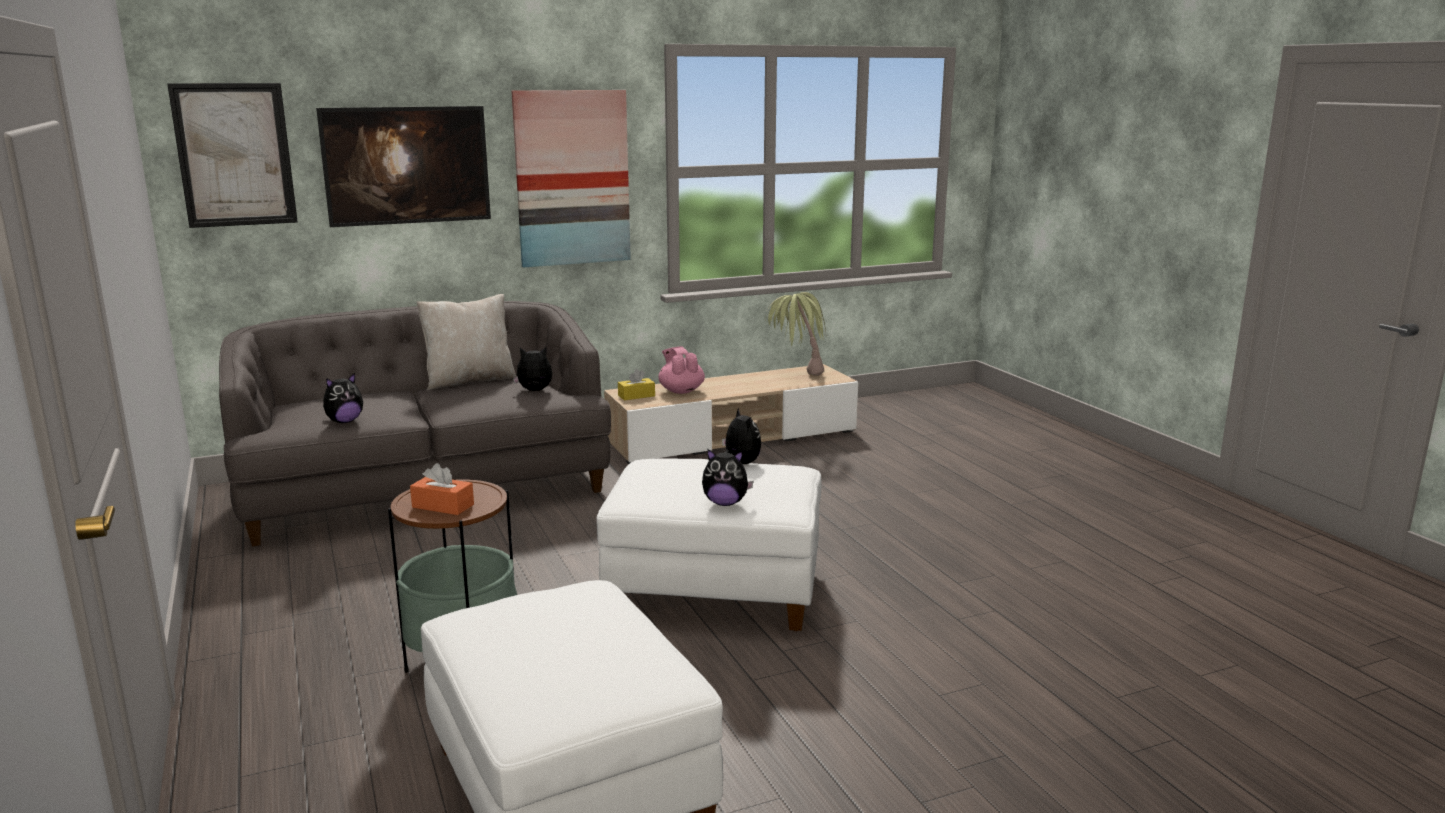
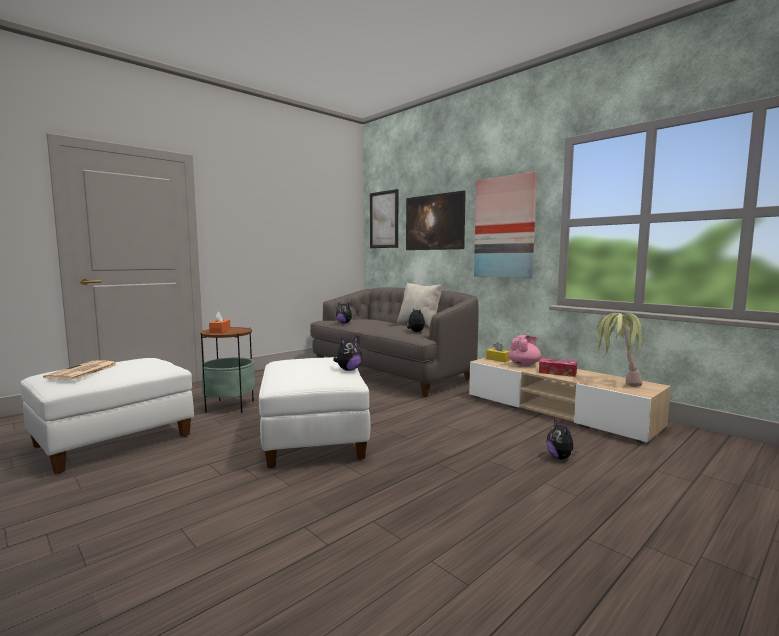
camera: 70 degrees right, 10 degrees down
plush toy [702,449,754,506] -> plush toy moved to [546,420,577,459]
none -> newspaper [43,360,118,380]
none -> tissue box [539,358,577,377]

